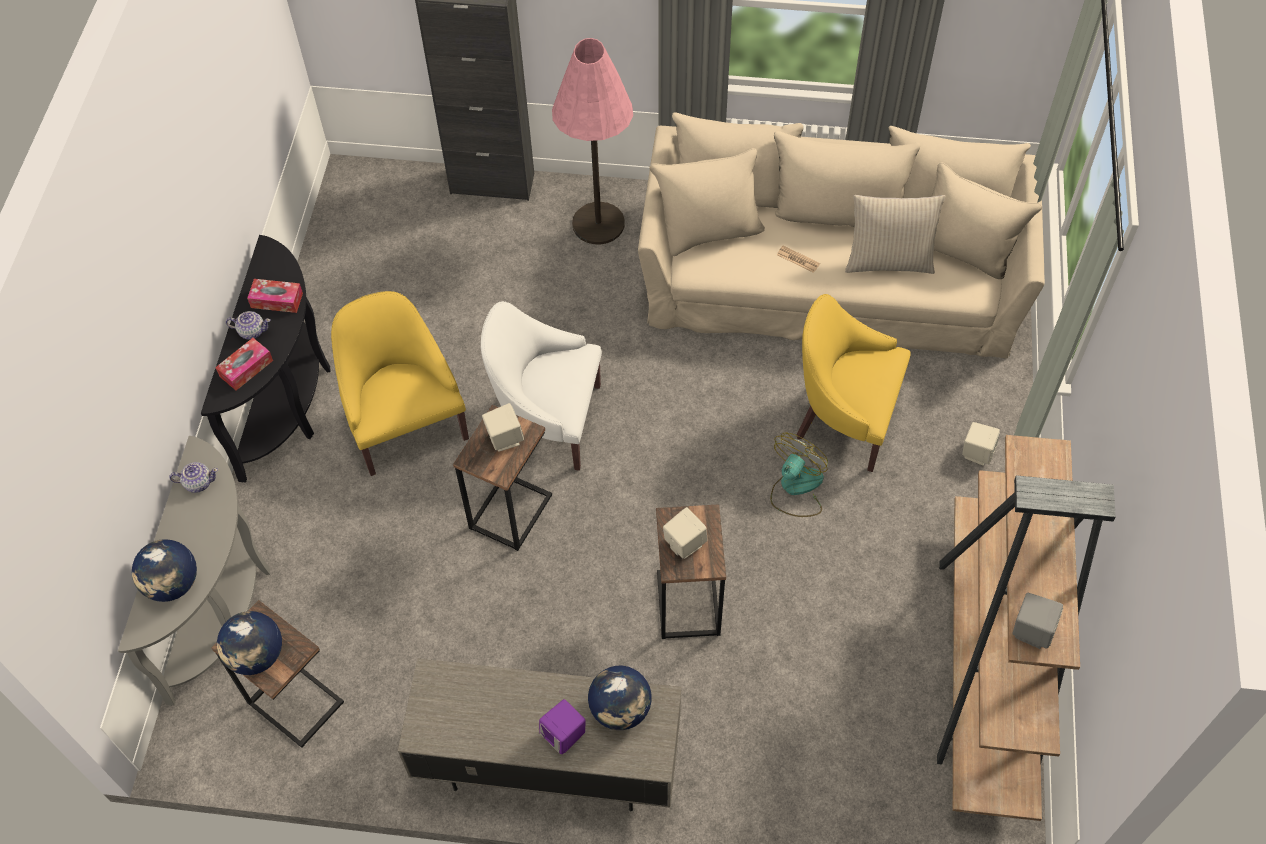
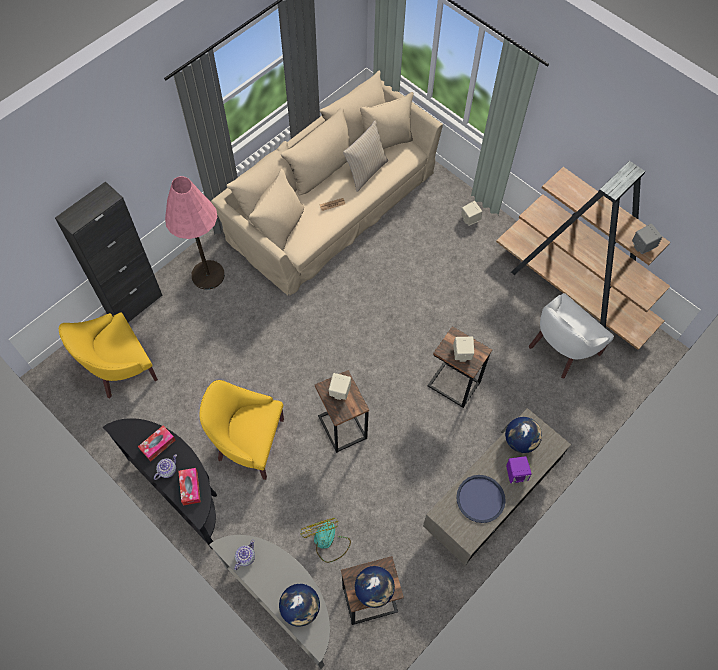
camera: 55 degrees left, 5 degrees up
white armchair [481,301,602,471] -> white armchair moved to [529,293,614,378]
fan [770,432,828,517] -> fan moved to [300,518,351,563]
yellow armchair [797,294,911,472] -> yellow armchair moved to [59,313,158,398]
none -> blue tray [456,475,506,523]

